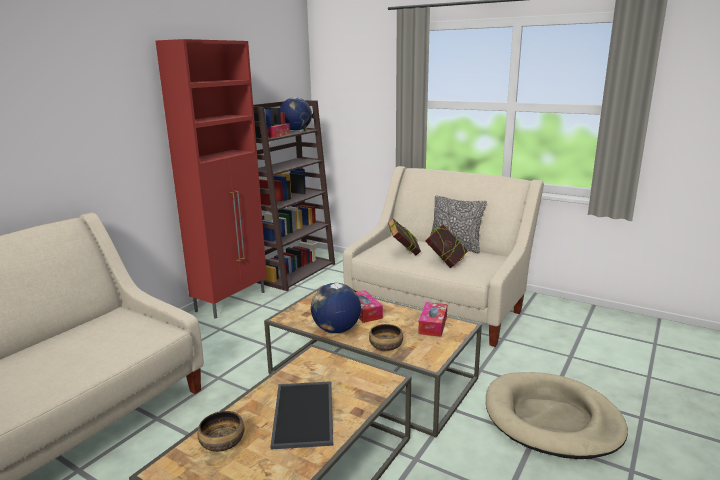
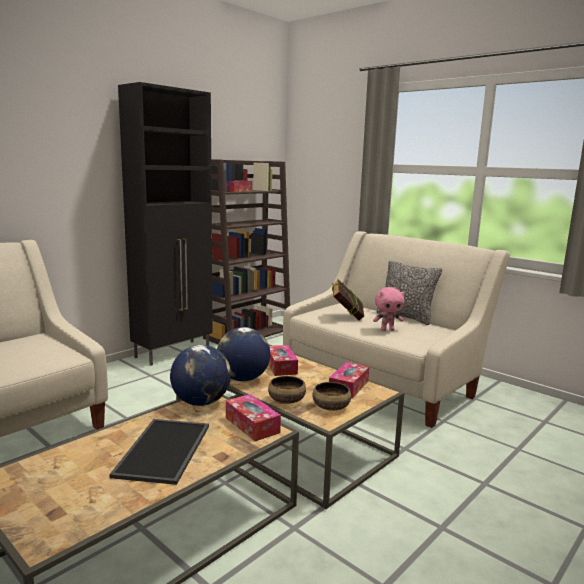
camera: 10 degrees right, 5 degrees down
red cabinet [155,39,267,319] -> black cabinet [118,82,213,366]
bowl [197,411,244,452] -> bowl moved to [313,382,351,411]
globe [280,97,312,131] -> globe moved to [170,345,231,406]
book [425,225,468,268] -> pink plush toy [373,287,405,331]
beige dog bed [486,372,628,459] -> none
none -> tissue box [226,394,281,441]

